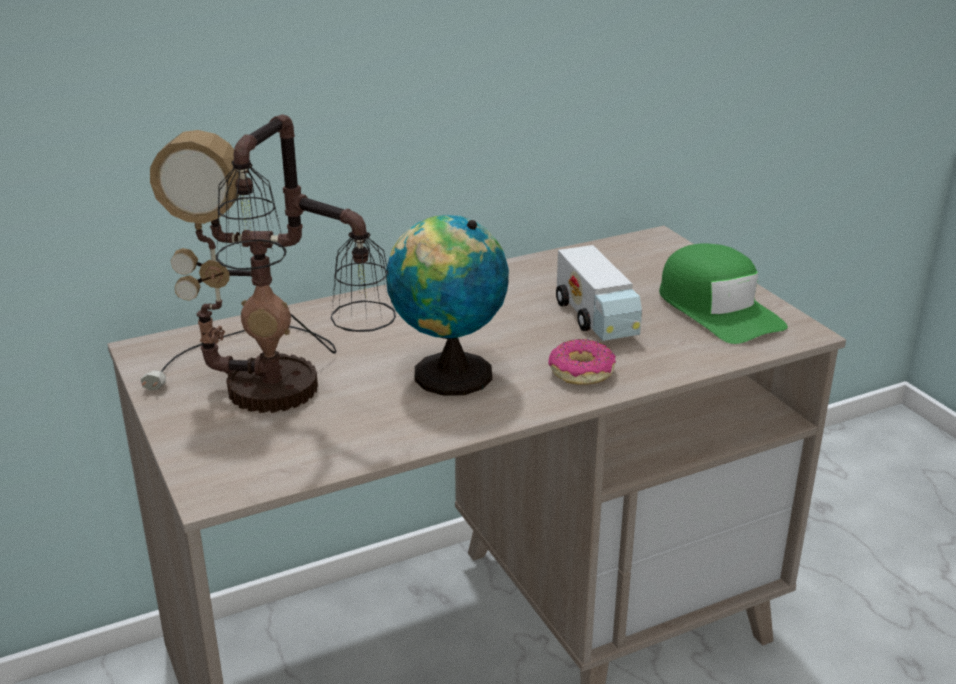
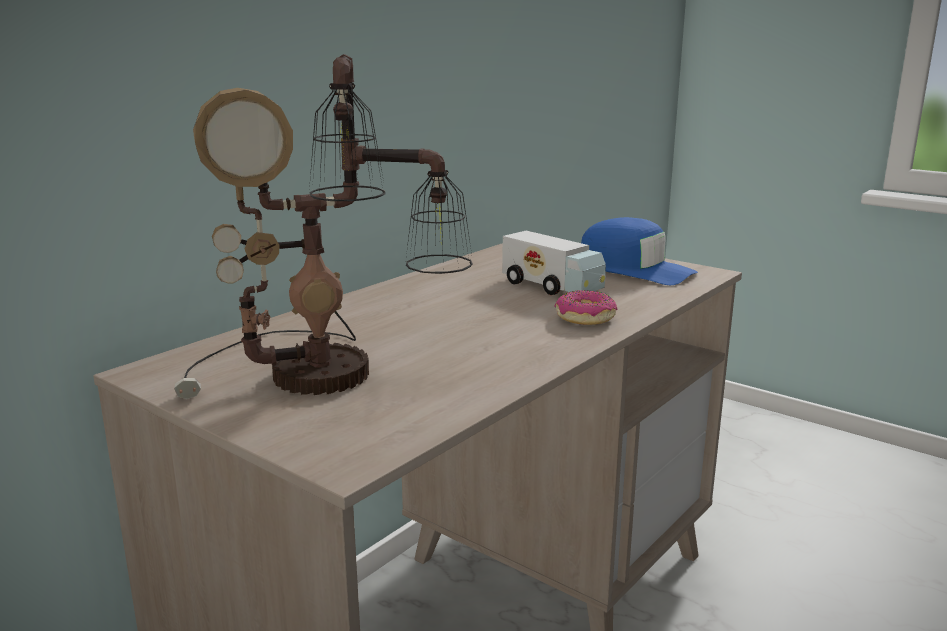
camera: 25 degrees left, 10 degrees down
globe [386,215,509,396] -> none
green cap [659,243,788,344] -> blue cap [581,217,698,285]

